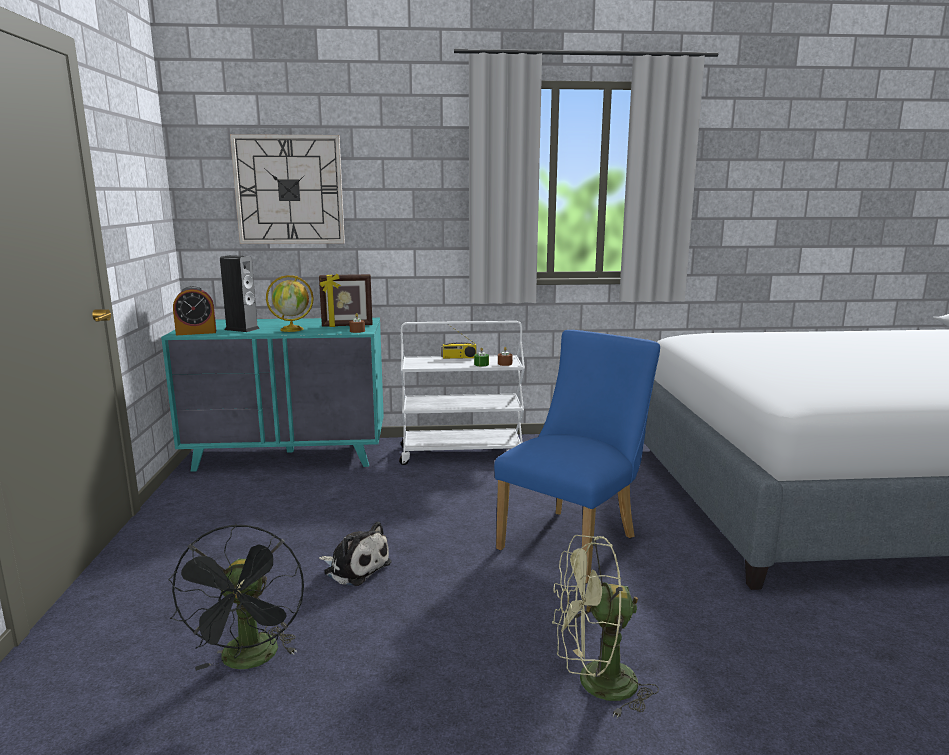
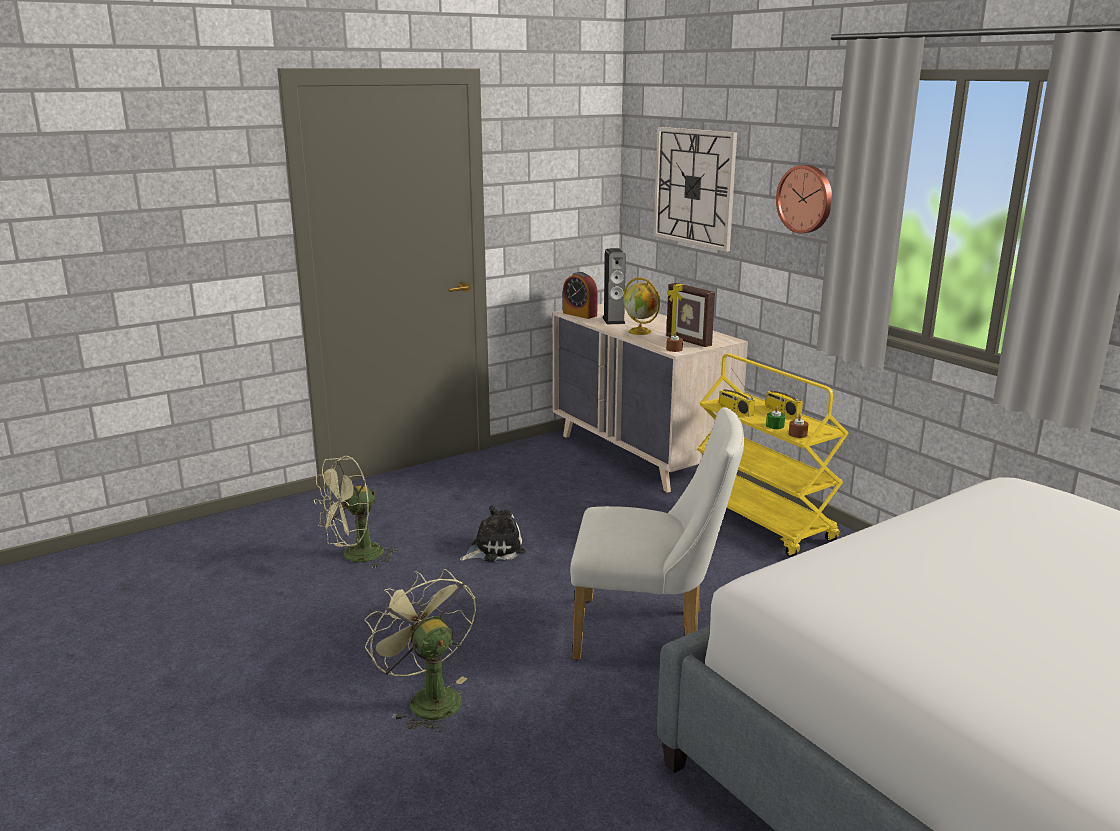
camera: 60 degrees right, 5 degrees up
turquoise dresser [161,318,384,472] -> beige dresser [552,304,748,493]
black fan [168,524,304,671] -> green fan [314,456,398,569]
plush toy [319,522,392,586] -> plush toy turned 120 degrees counterclockwise [460,506,525,562]
white cart [399,321,525,465] -> yellow cart [697,353,849,557]
blue chair [494,330,660,583] -> white chair [570,407,744,660]
none -> radio [719,368,755,417]
none -> wall clock [776,165,832,233]

